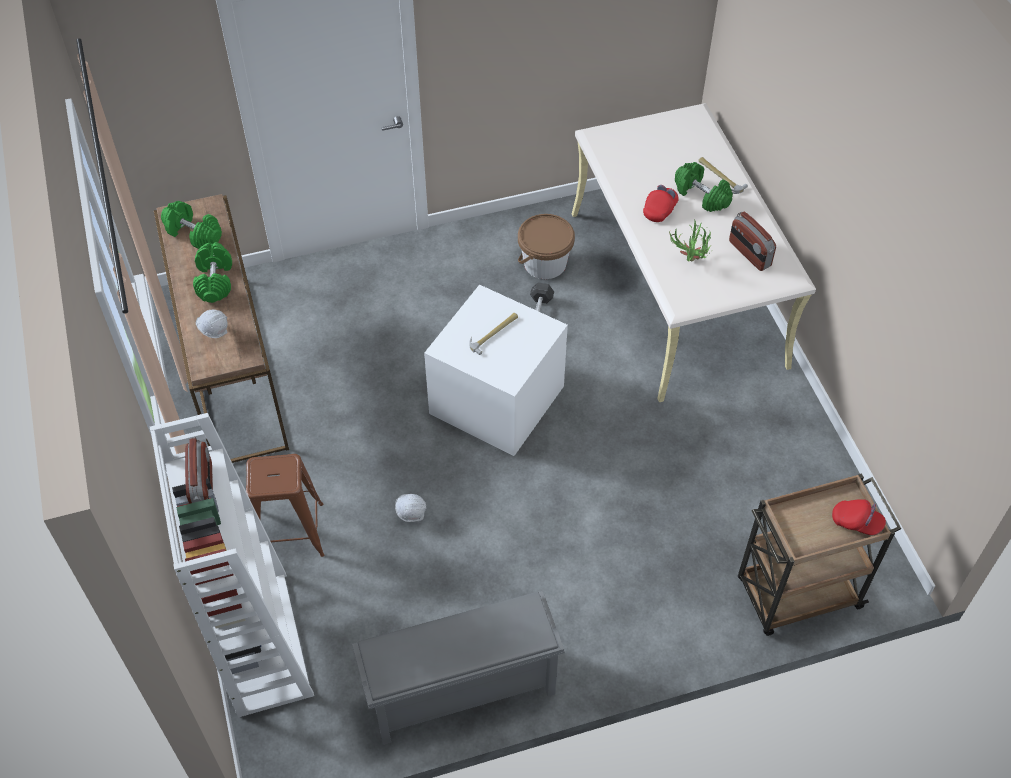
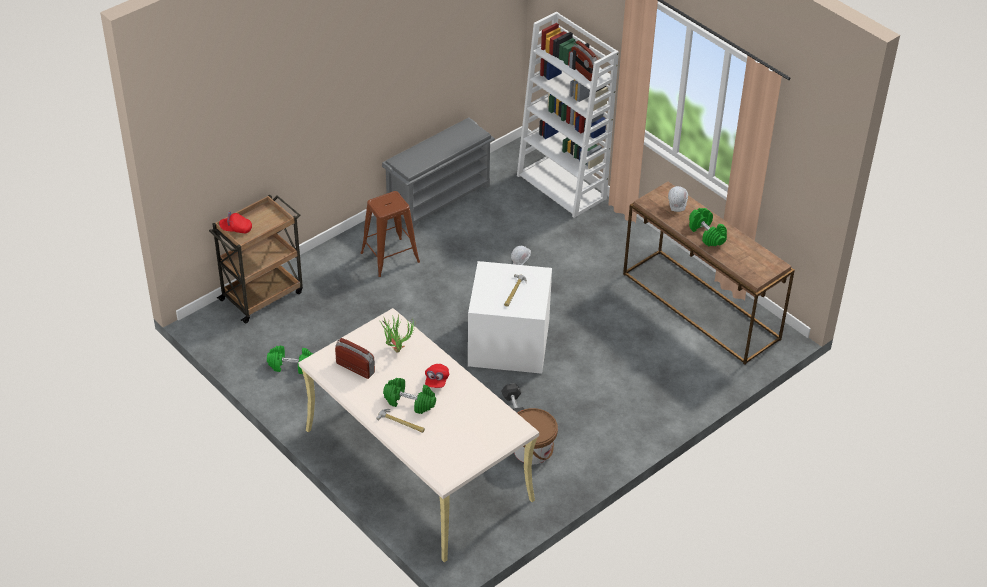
camera: 155 degrees right, 10 degrees down
green dumbbell [161,201,222,249] -> green dumbbell moved to [267,346,313,374]
brown stool [246,454,324,557] -> brown stool moved to [361,191,420,277]

